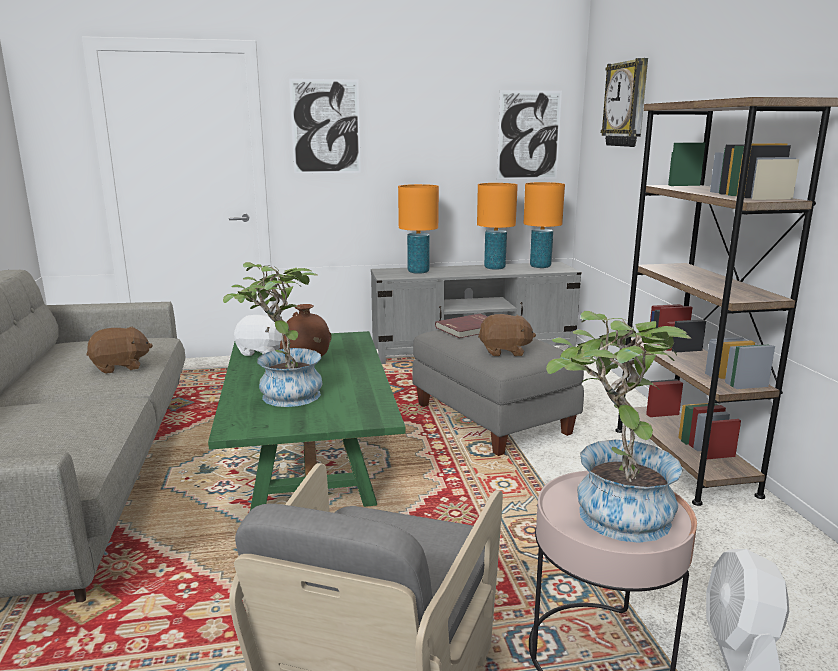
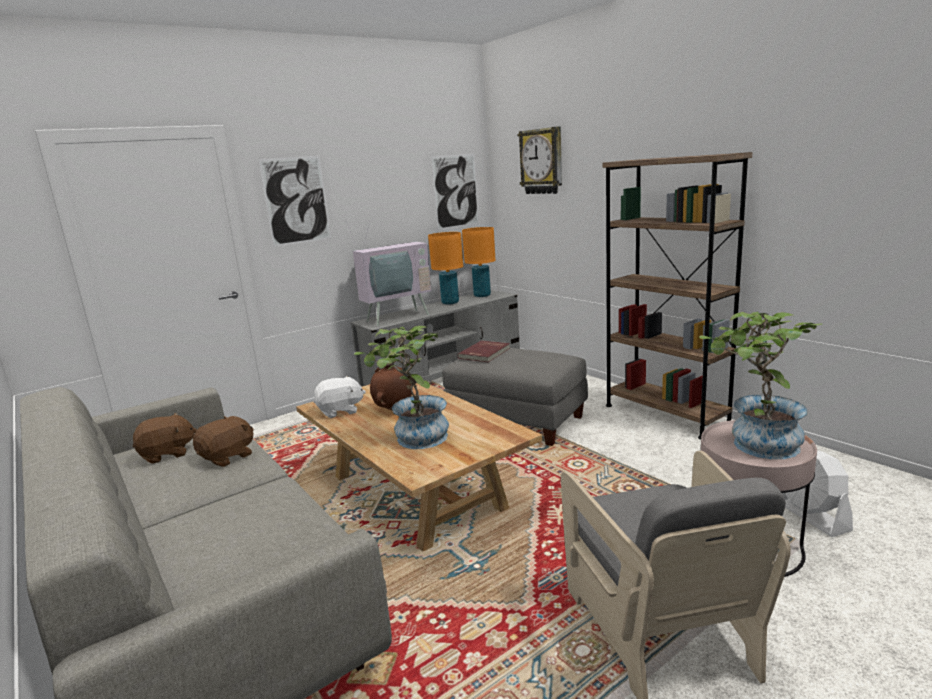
camera: 25 degrees left, 0 degrees up
green coffee table [208,331,406,511] -> beige coffee table [296,383,542,552]
orange table lamp [398,184,439,274] -> television [346,222,431,326]
brown plush toy [478,314,536,356] -> brown plush toy moved to [133,413,197,464]

